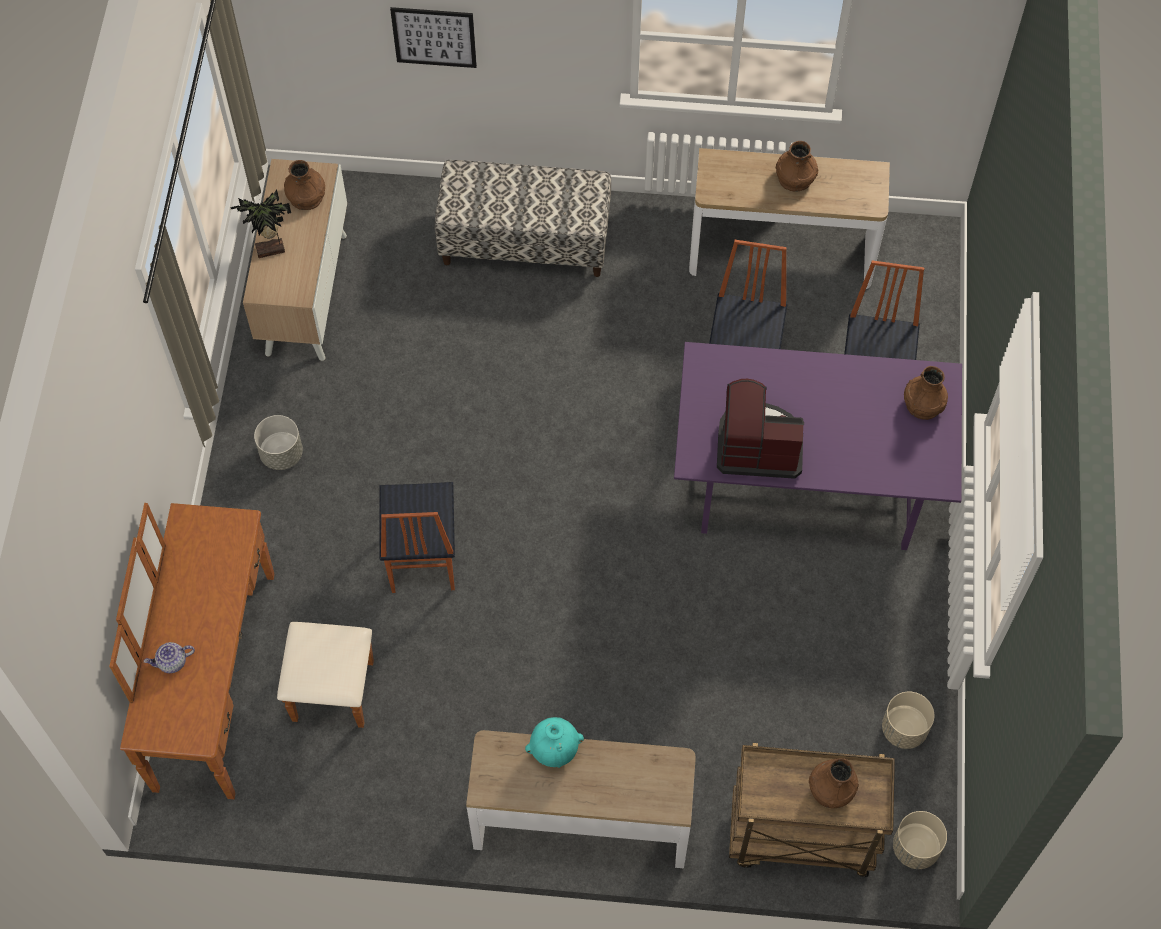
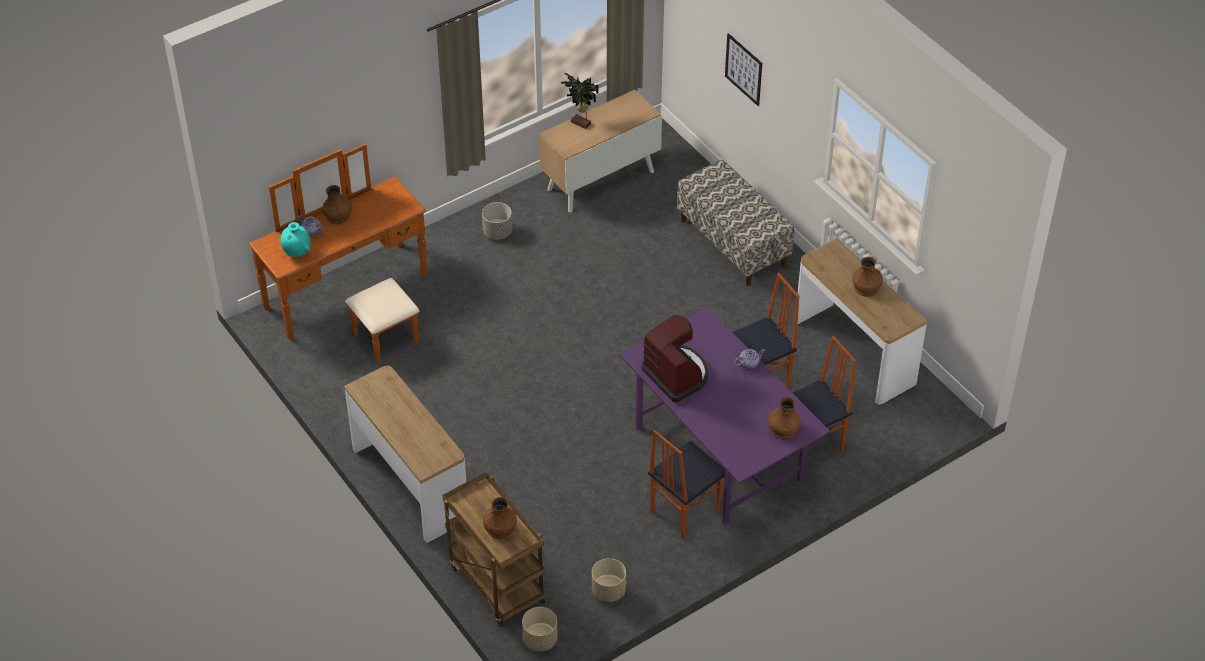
camera: 50 degrees right, 15 degrees down
brown vase [284,160,325,210] -> brown vase moved to [322,185,352,224]
chair [379,482,455,593] -> chair moved to [648,430,725,540]
turquoise vase [525,717,584,768] -> turquoise vase moved to [280,222,311,257]
none -> teapot [734,349,765,369]

